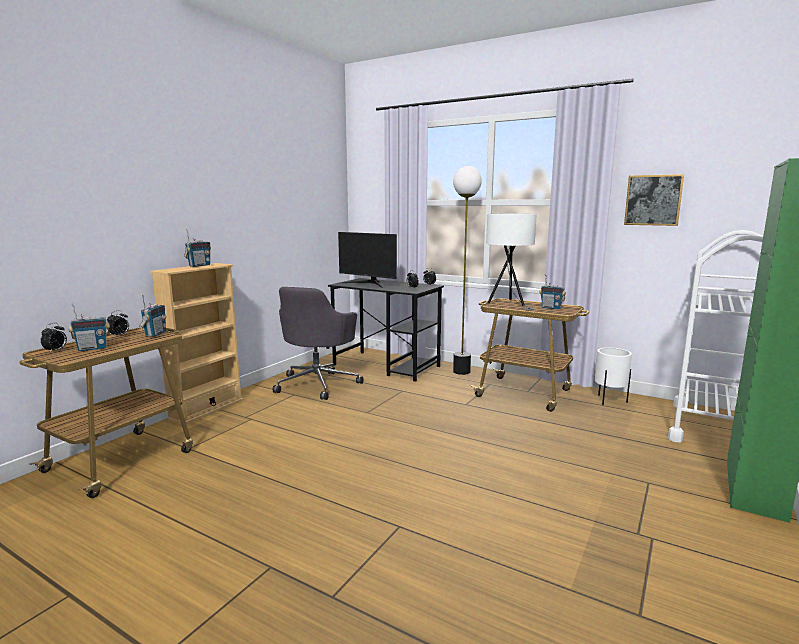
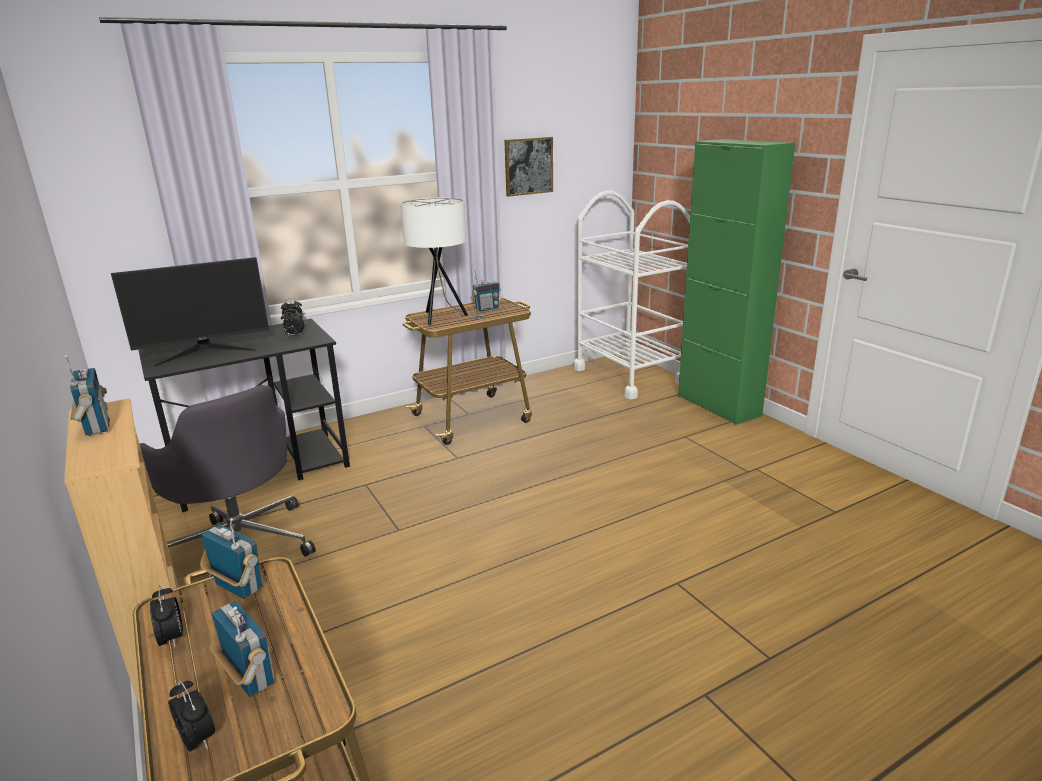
camera: 60 degrees left, 10 degrees up
radio [68,304,110,351] -> radio turned 45 degrees counterclockwise [210,601,274,697]
floor lamp [453,166,482,375] -> none
white planter [595,347,632,405] -> none

